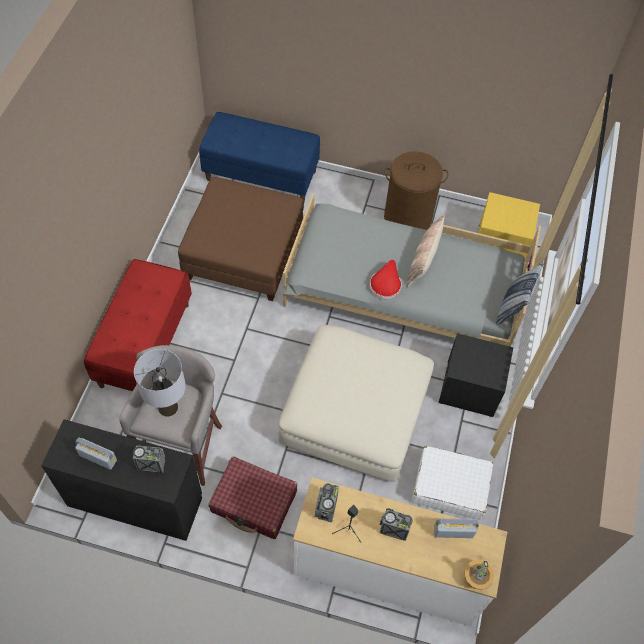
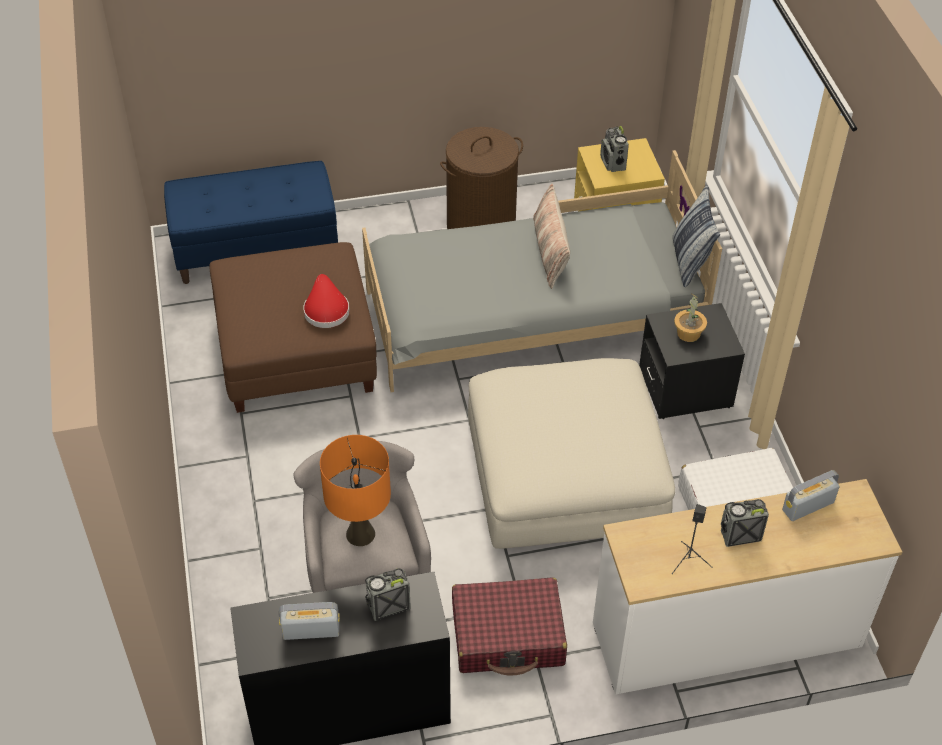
camera: 25 degrees left, 10 degrees down
red bench [84,259,192,391] -> none
grey table lamp [134,349,186,416] -> orange table lamp [320,435,391,546]
radio [315,483,339,522] -> radio moved to [600,126,629,172]
red hat [370,260,402,299] -> red hat moved to [303,274,349,328]
potted plant [465,560,494,590] -> potted plant moved to [674,294,707,342]

